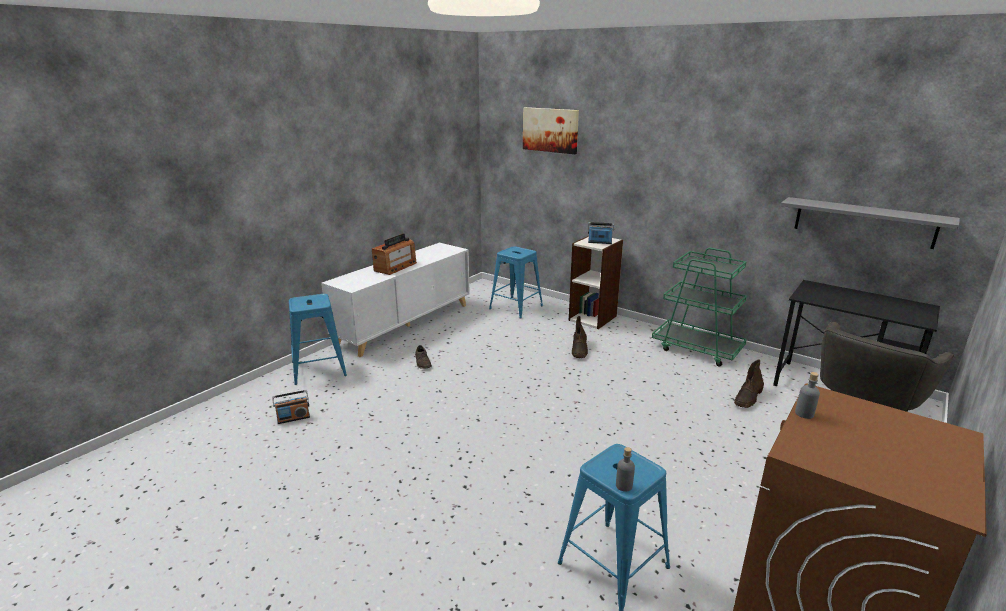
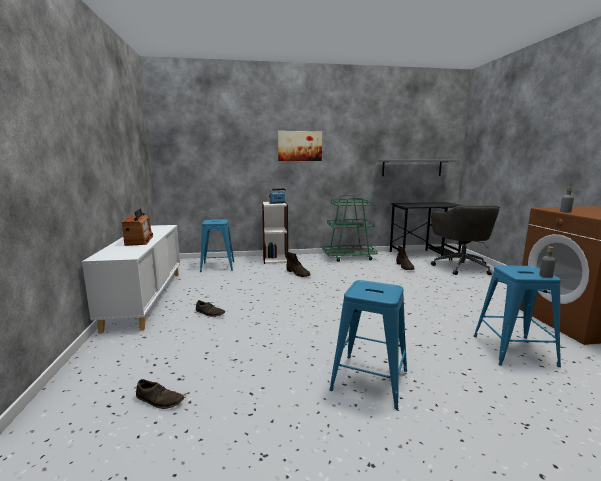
camera: 45 degrees left, 10 degrees down
radio [272,390,310,424] -> brown shoe [136,379,184,409]
blue stool [289,294,347,385] -> blue stool moved to [329,280,407,409]
picture [523,107,579,154] -> picture moved to [278,131,322,161]

